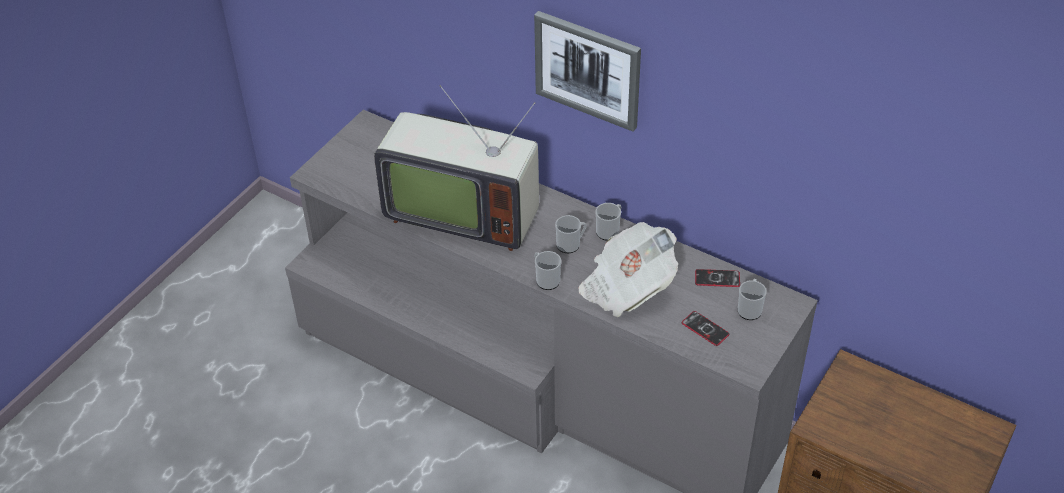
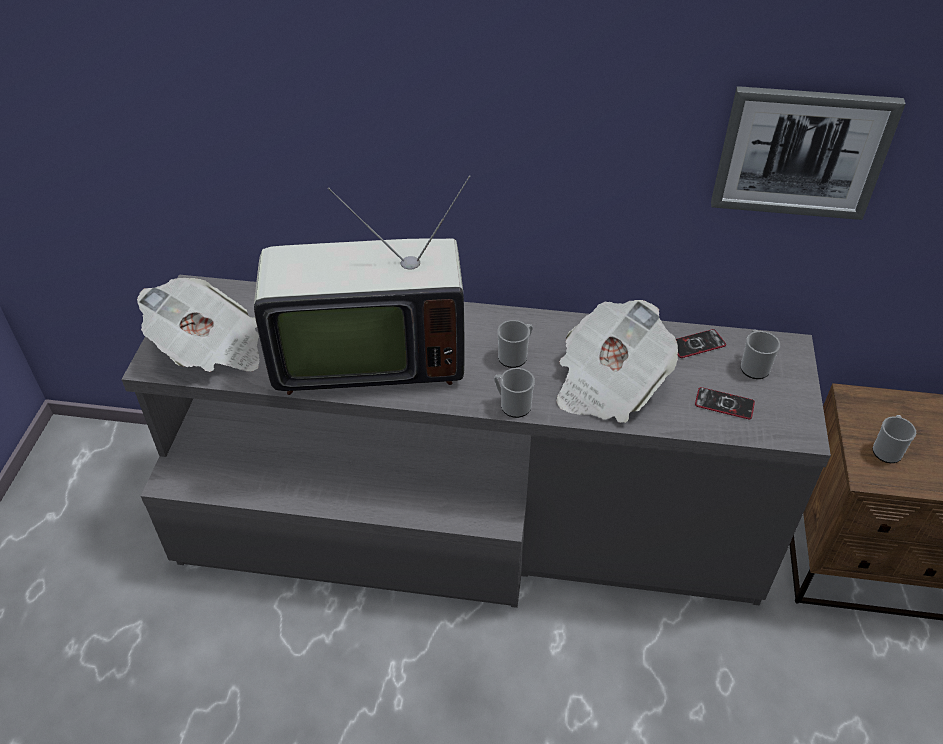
camera: 25 degrees left, 0 degrees up
picture [534,11,641,132] -> picture moved to [711,86,906,220]
mug [595,203,621,241] -> mug moved to [873,415,916,463]
none -> newspaper [137,278,259,372]

